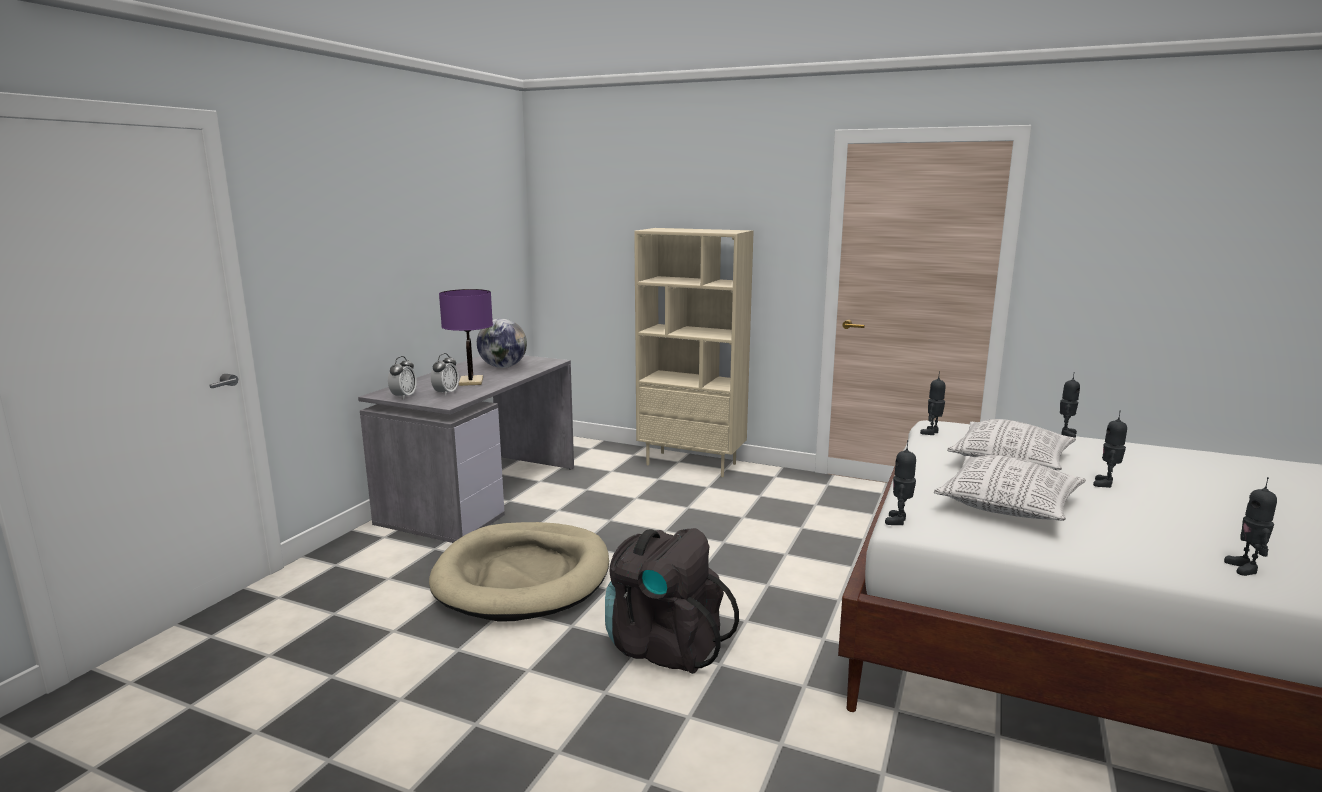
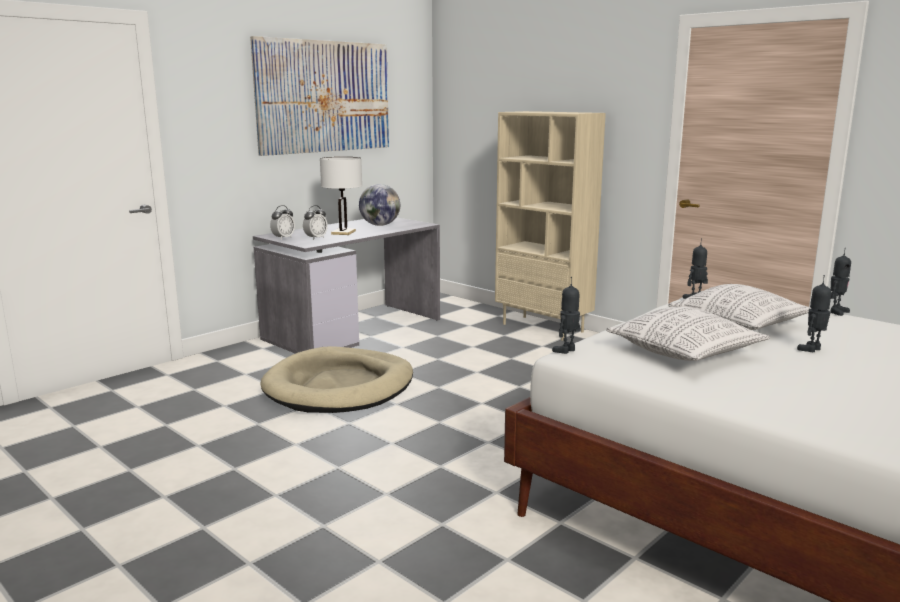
camera: 20 degrees right, 0 degrees up
purple table lamp [439,289,493,386] -> white table lamp [320,157,362,235]
black backpack [605,528,739,674] -> none
toy robot [1224,477,1277,576] -> none
none -> picture [250,36,389,156]

